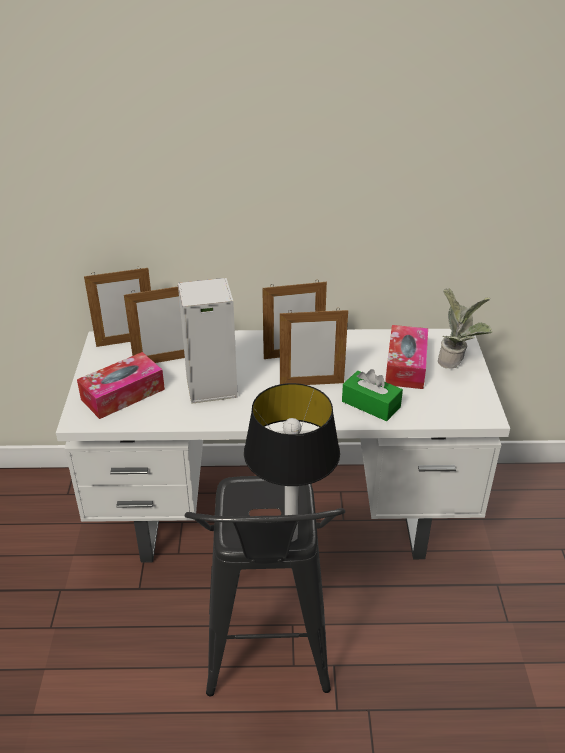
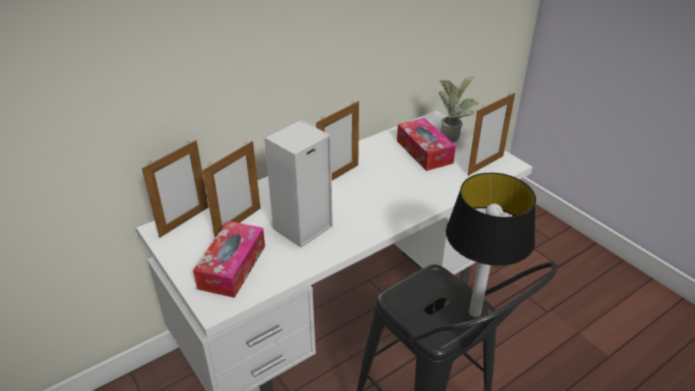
camera: 35 degrees left, 0 degrees up
picture frame [280,308,348,385] -> picture frame moved to [468,93,515,176]
green tissue box [342,369,403,421] -> none

